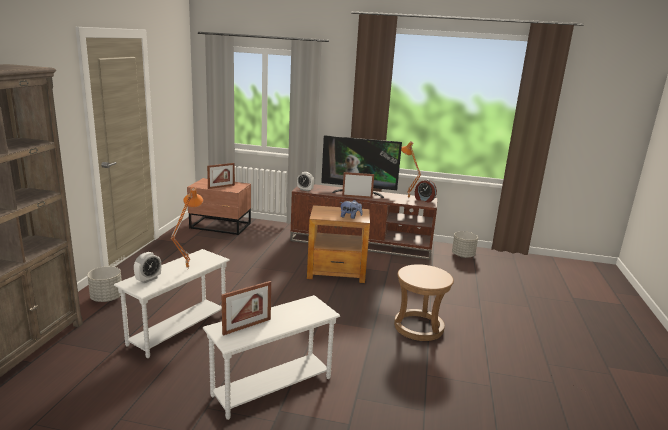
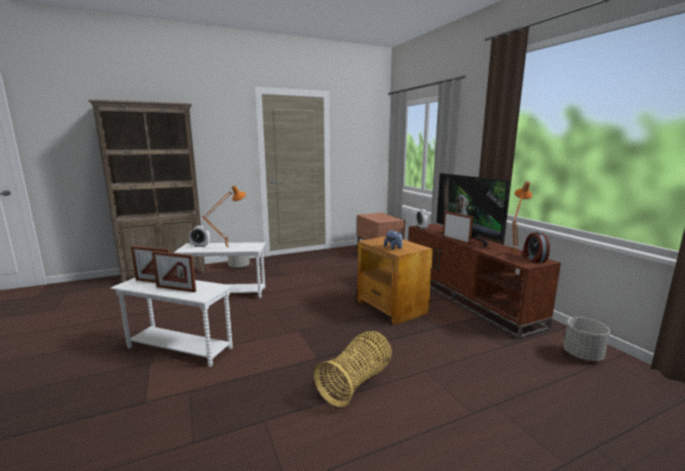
camera: 55 degrees right, 5 degrees down
picture frame [207,163,235,189] -> picture frame moved to [152,251,196,292]
brown stool [394,264,454,341] -> basket [314,331,392,407]

